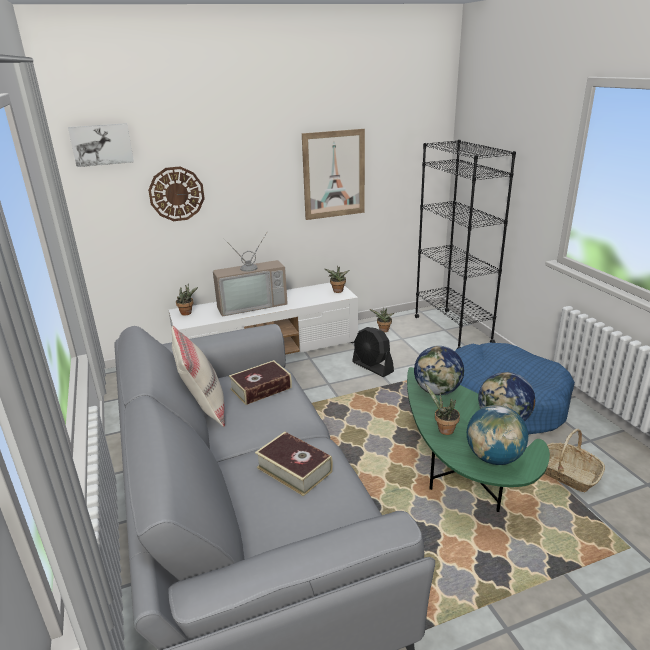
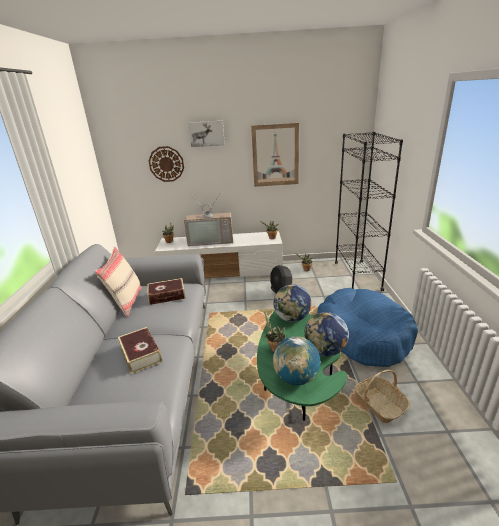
camera: 20 degrees right, 0 degrees up
picture [68,123,134,167] -> picture moved to [188,121,225,147]

